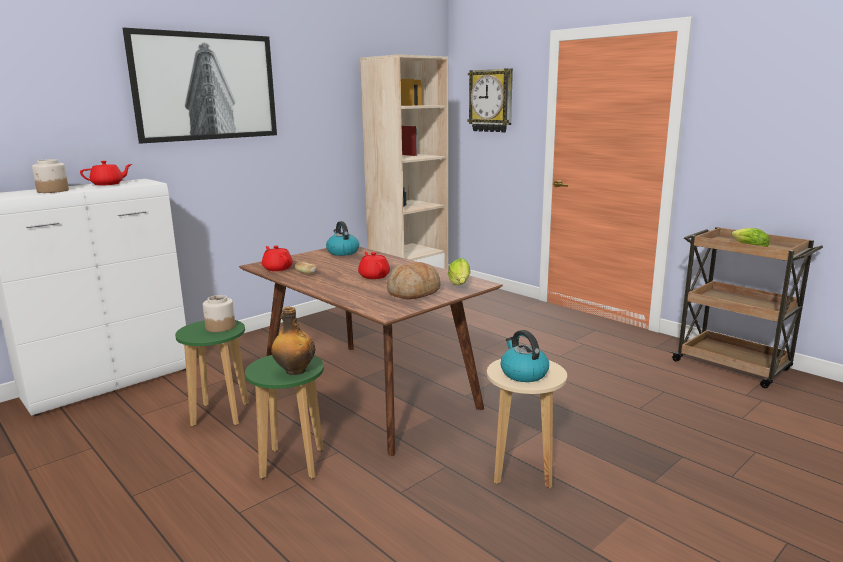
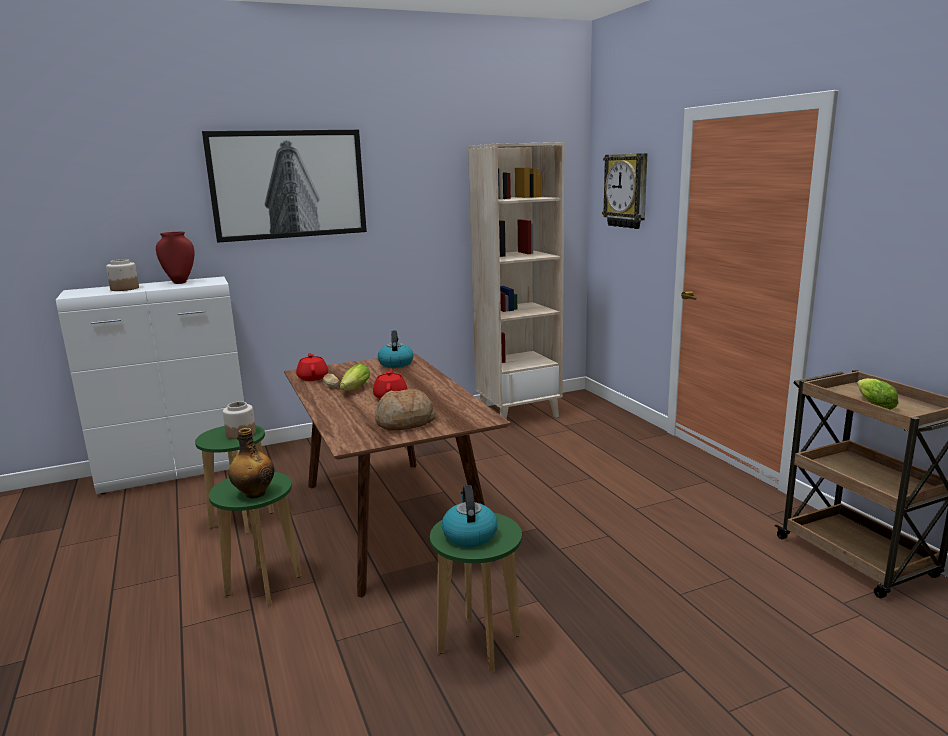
camera: 20 degrees right, 0 degrees up
red teapot [80,161,132,186] -> red vase [156,232,195,284]
lettuce [448,258,470,285] -> lettuce moved to [340,364,370,391]
beige stool [487,359,567,488] -> green stool [430,513,522,673]

